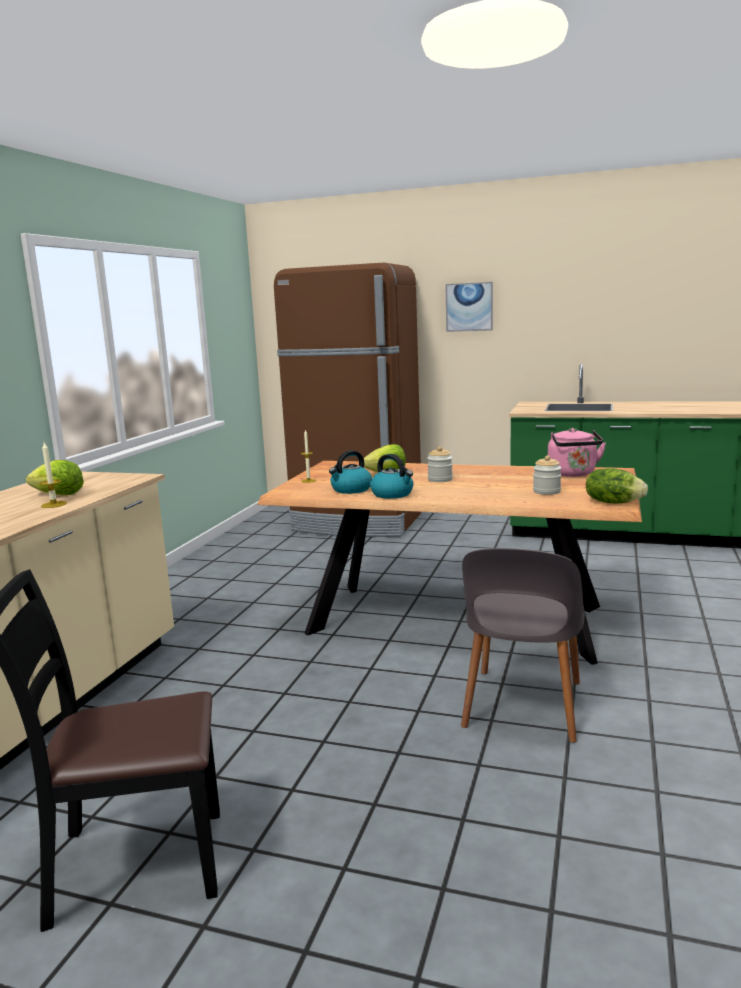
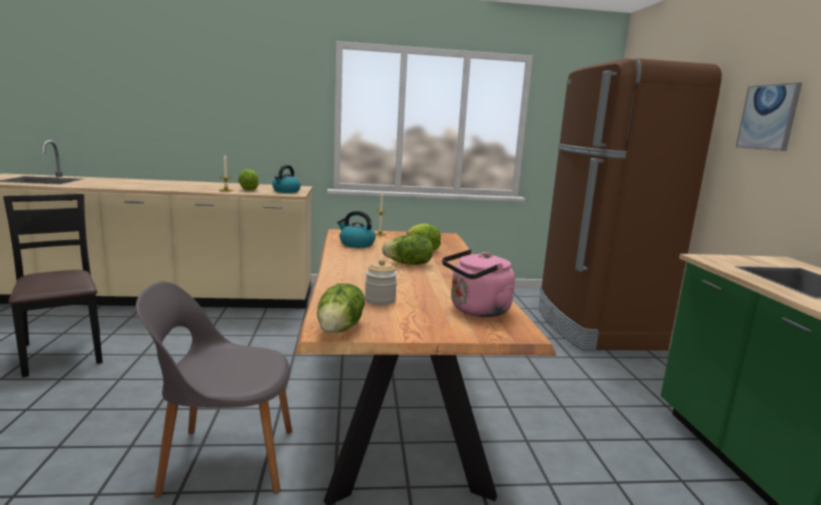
camera: 65 degrees right, 0 degrees up
kettle [370,454,413,499] -> kettle moved to [272,165,301,193]
jar [427,447,453,482] -> lettuce [382,235,433,265]

